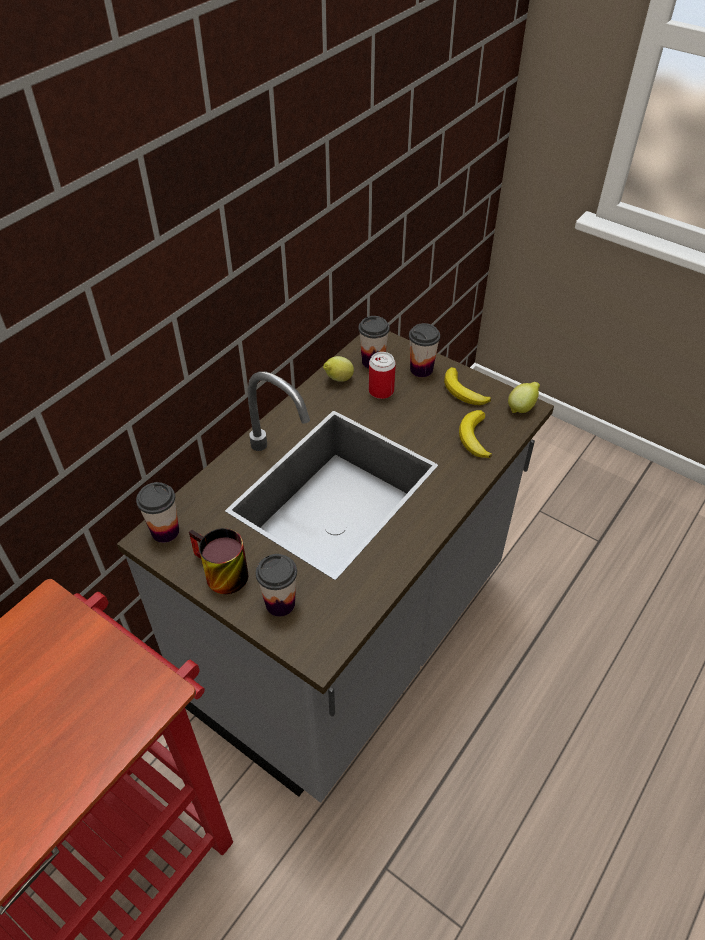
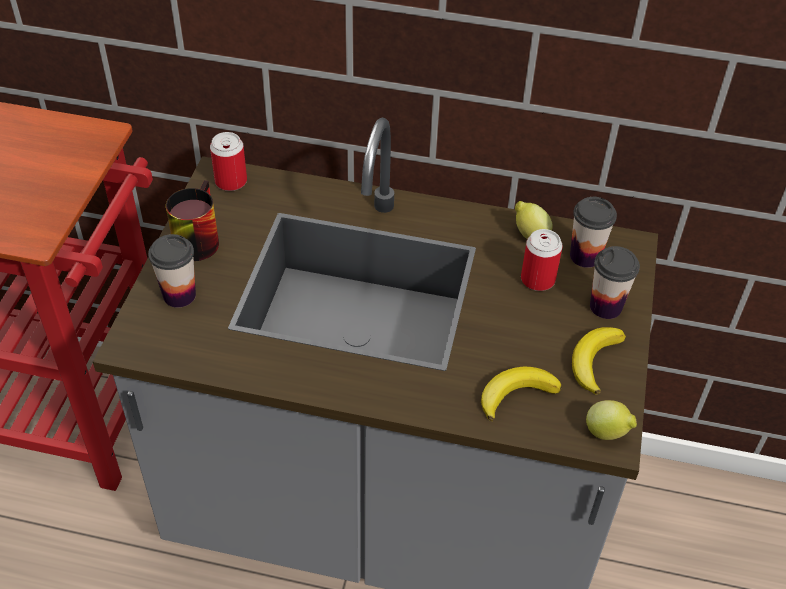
camera: 65 degrees right, 0 degrees up
cup [136,482,179,543] -> can [210,132,247,191]

